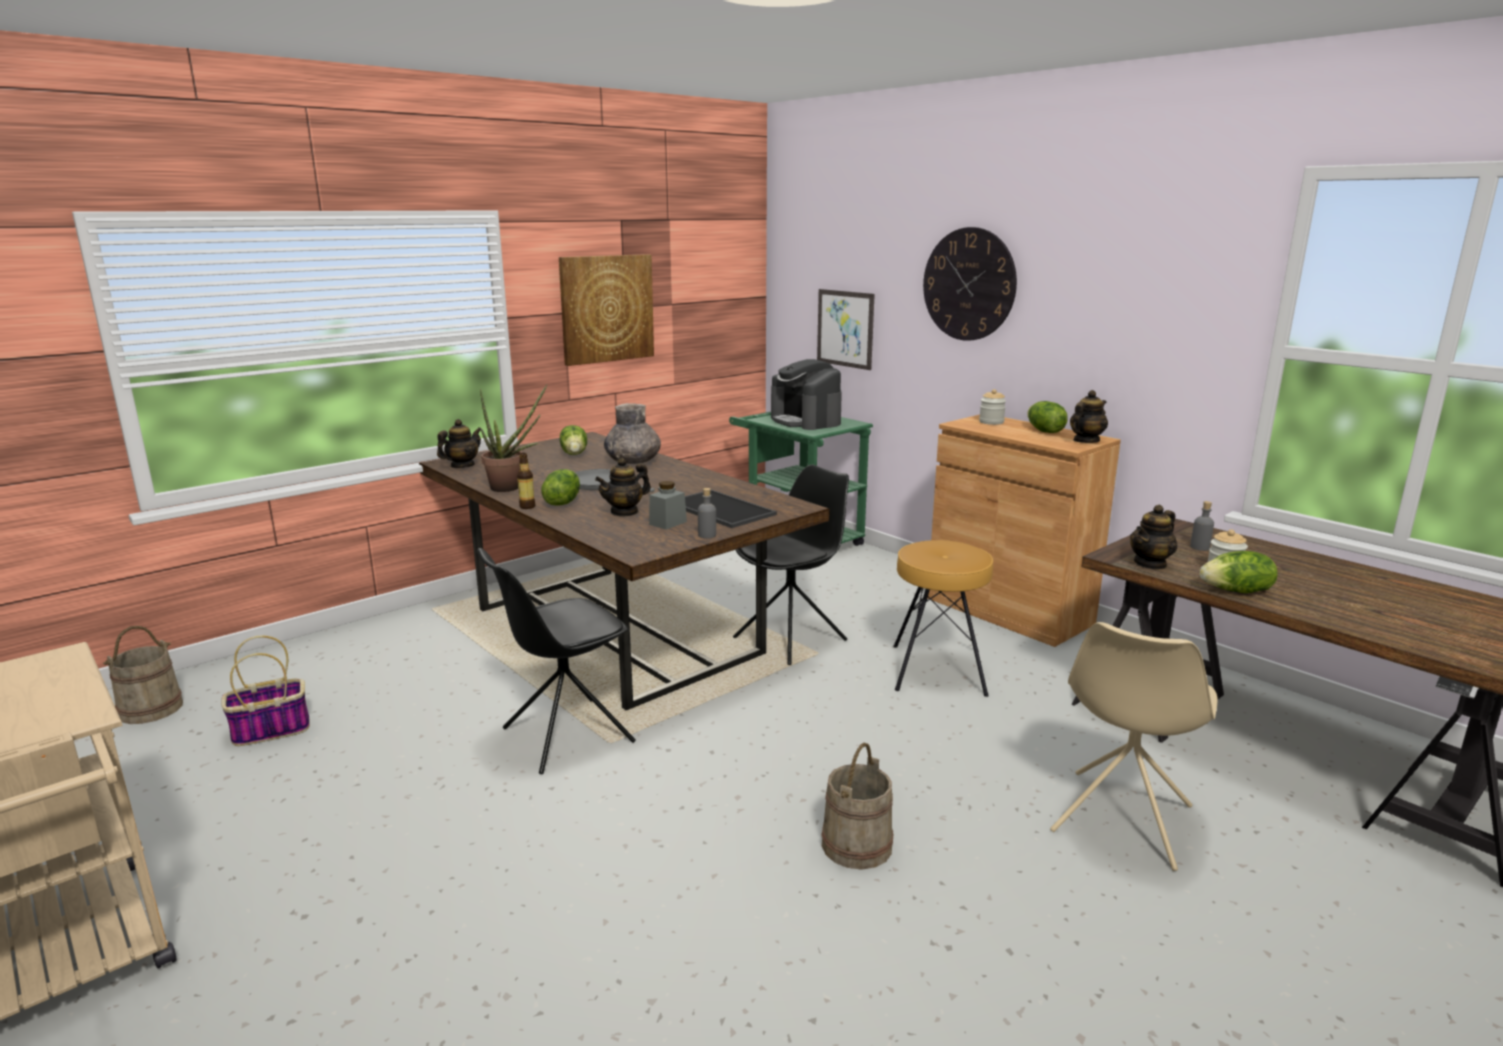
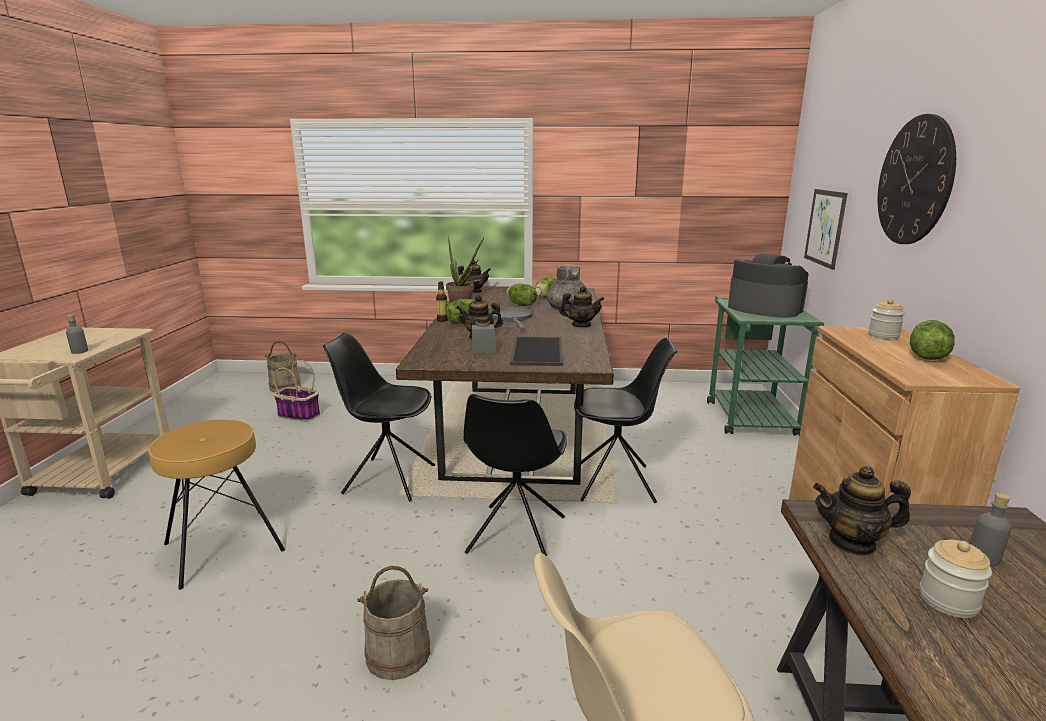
camera: 45 degrees right, 0 degrees up
picture [559,254,654,366] -> none
grey bottle [698,488,716,538] -> grey bottle moved to [66,314,88,354]
coffee machine [771,359,842,430] -> coffee machine turned 120 degrees clockwise [728,254,809,318]
brown stool [893,540,993,697] -> brown stool moved to [148,420,285,590]
teapot [1070,390,1108,443] -> teapot moved to [559,286,605,327]
lettuce [1200,551,1278,593] -> lettuce moved to [506,284,537,306]
none -> black chair [464,394,568,556]

